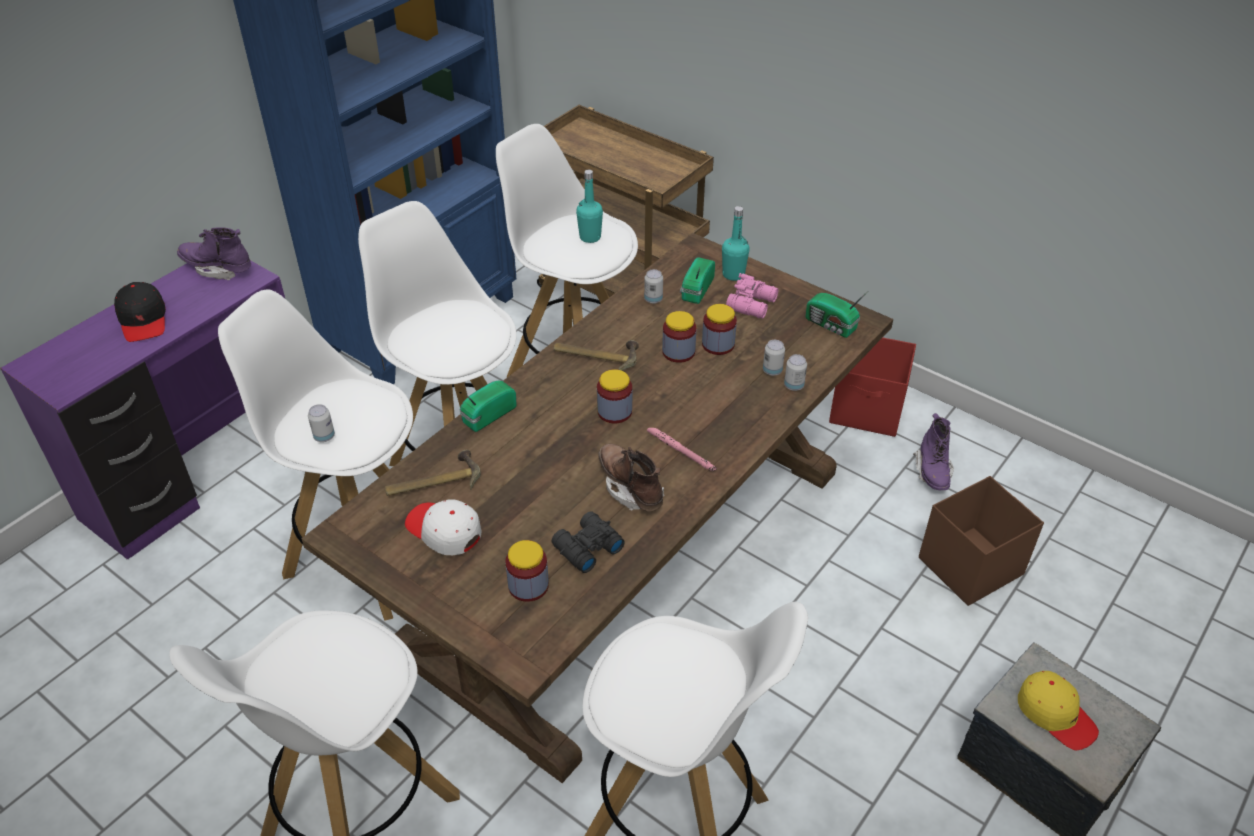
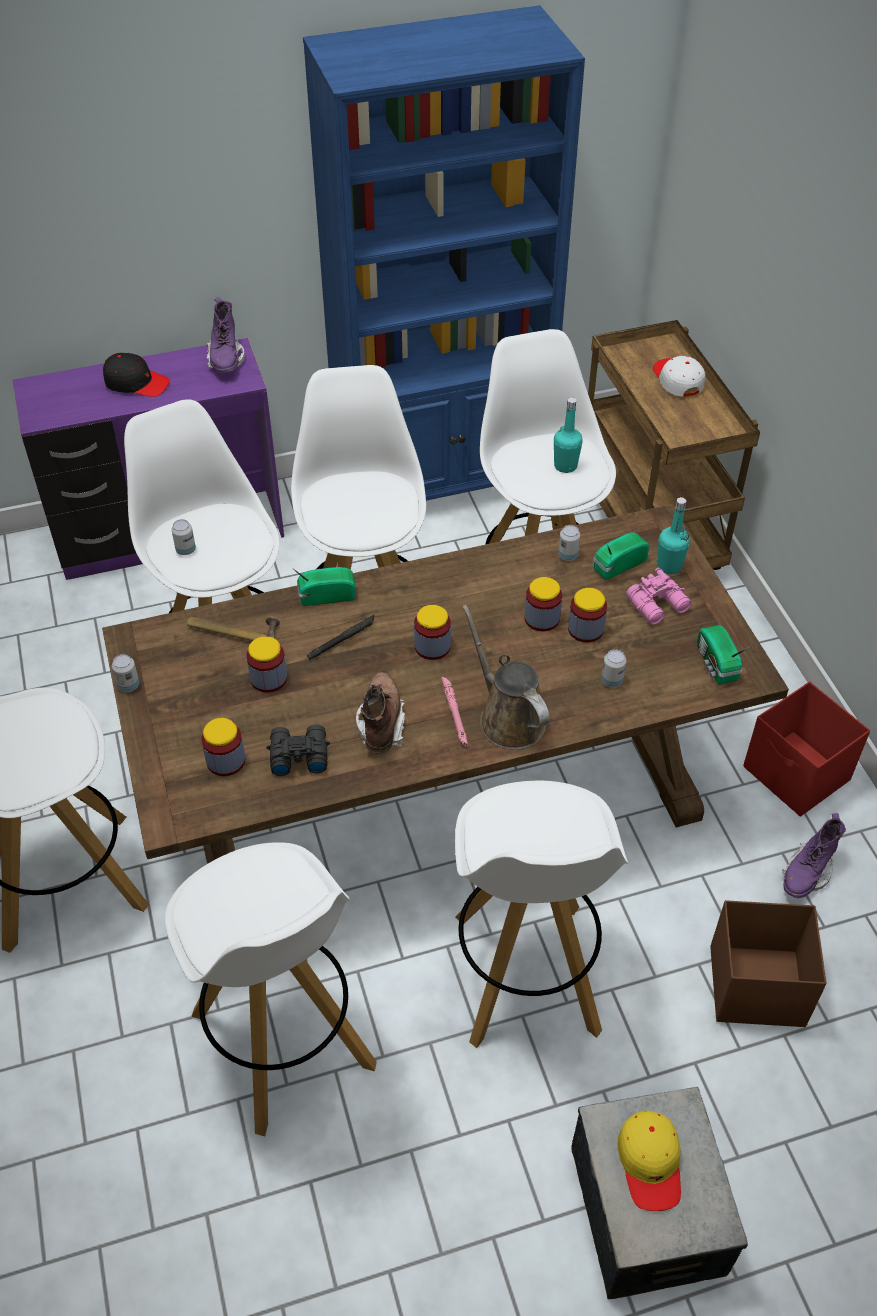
camera: 35 degrees right, 5 degrees up
black cap [114,282,166,342] -> black cap turned 90 degrees counterclockwise [103,353,170,397]
purple boot [177,227,251,280] -> purple boot turned 150 degrees counterclockwise [206,297,245,373]
white cap [405,499,482,555] -> white cap moved to [653,356,706,397]
hammer [554,340,639,371] -> none
can [784,354,807,391] -> can moved to [112,654,139,692]
none -> jar [246,636,287,692]
none -> black flashlight [307,615,374,660]
none -> white stool [455,781,628,1048]
none -> brown watering can [462,605,550,750]

